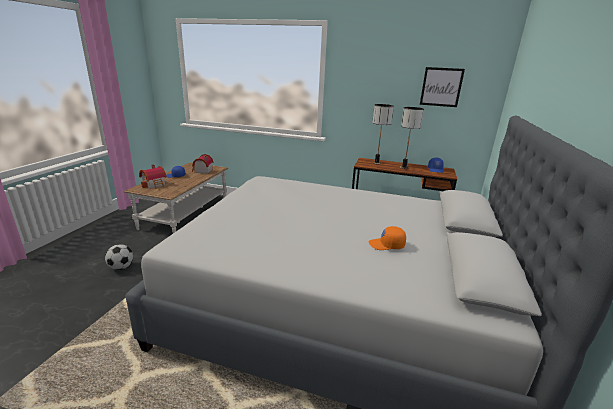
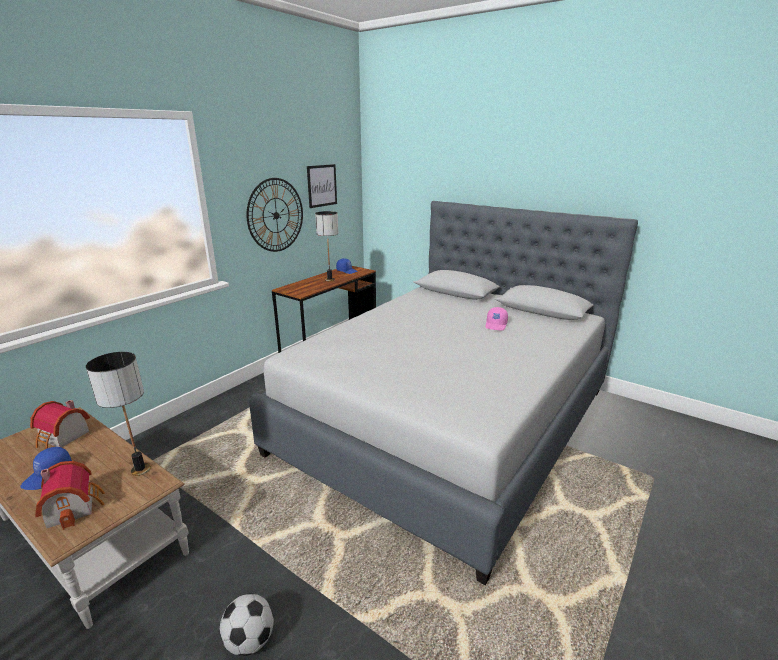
camera: 70 degrees left, 0 degrees up
orange cap [369,226,406,250] -> pink cap [485,307,508,331]
table lamp [372,104,394,164] -> table lamp moved to [86,352,151,476]
none -> wall clock [247,178,303,252]

